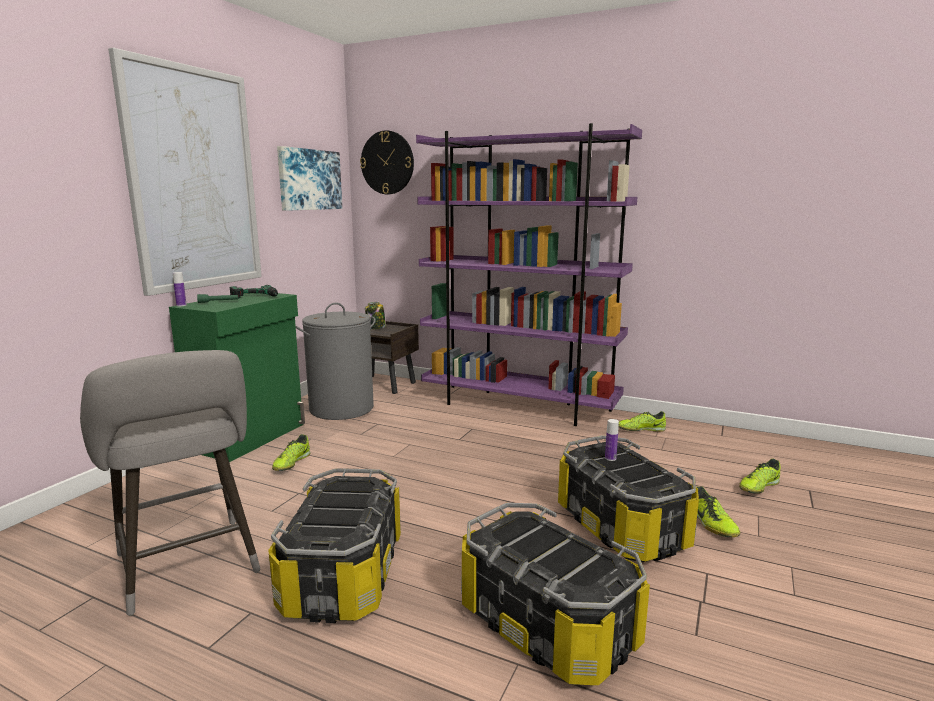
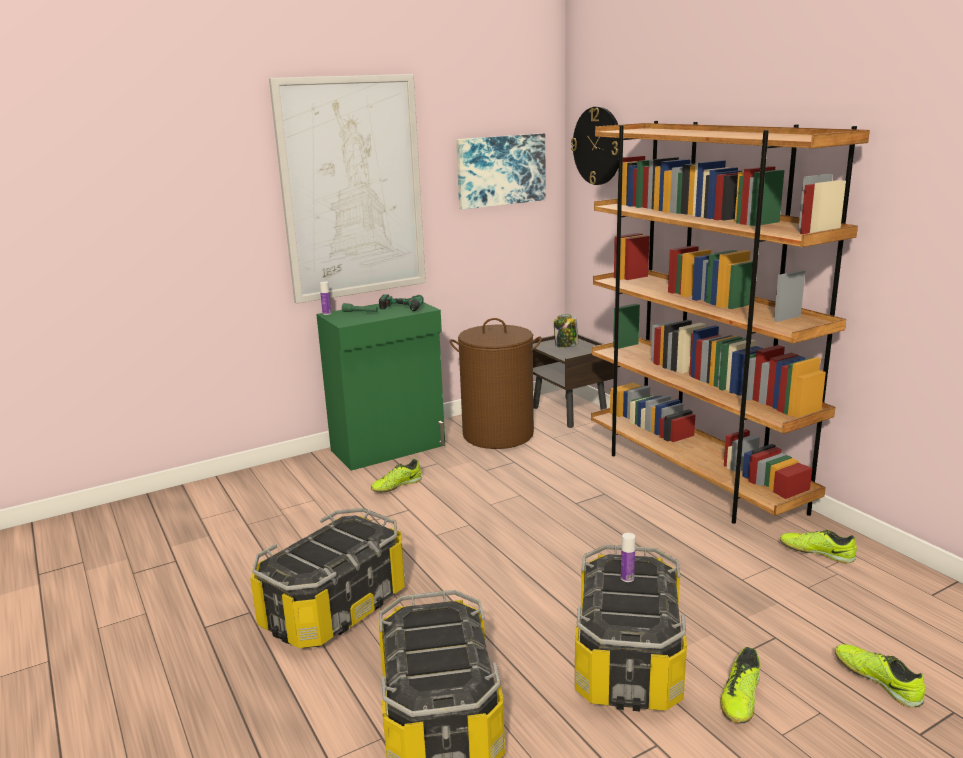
camera: 35 degrees right, 5 degrees up
grey stool [80,350,261,616] -> none
grey laundry basket [296,302,376,420] -> brown laundry basket [449,318,542,449]
purple bookcase [416,123,642,426] -> brown bookcase [591,121,870,524]
shoe [739,458,781,493] -> shoe turned 60 degrees clockwise [835,644,925,708]

